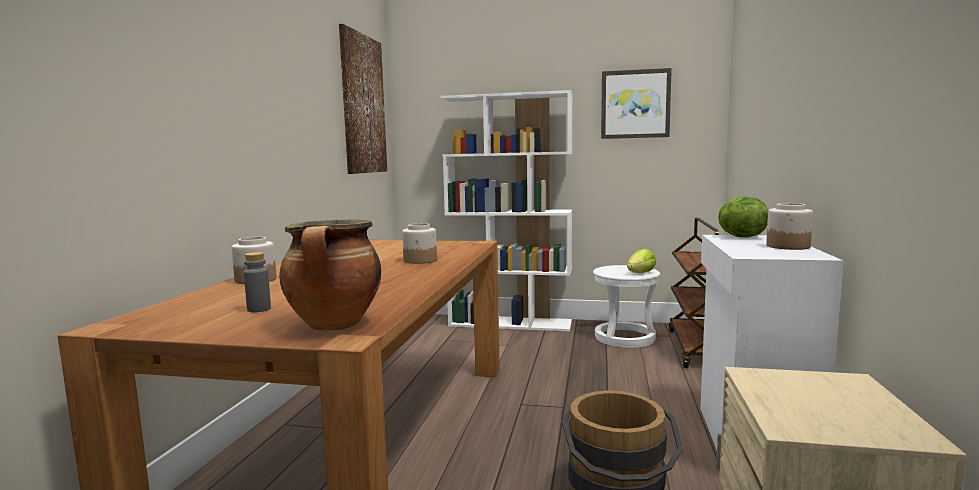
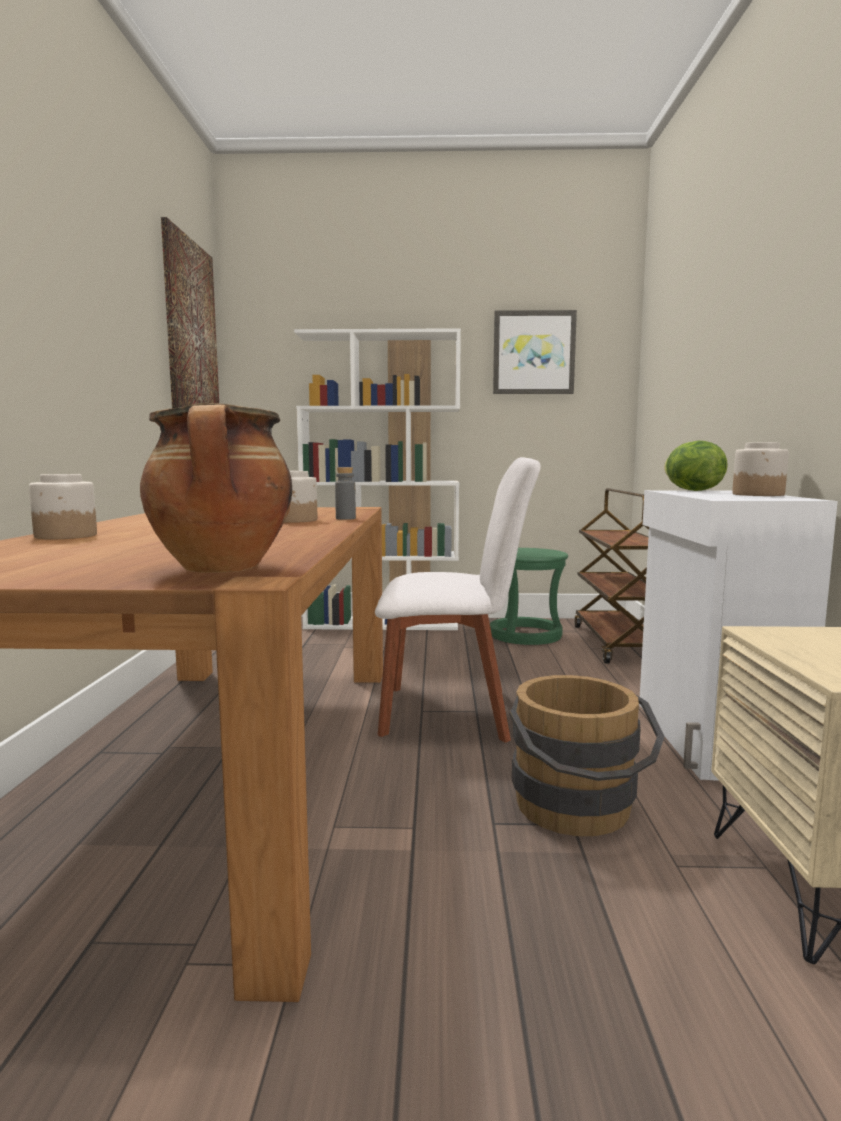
camera: 10 degrees left, 0 degrees up
grey bottle [244,252,271,312] -> grey bottle moved to [335,467,356,520]
white stool [593,265,660,348] -> green stool [490,548,568,645]
lettuce [627,249,656,273] -> none
none -> white chair [375,457,541,743]

